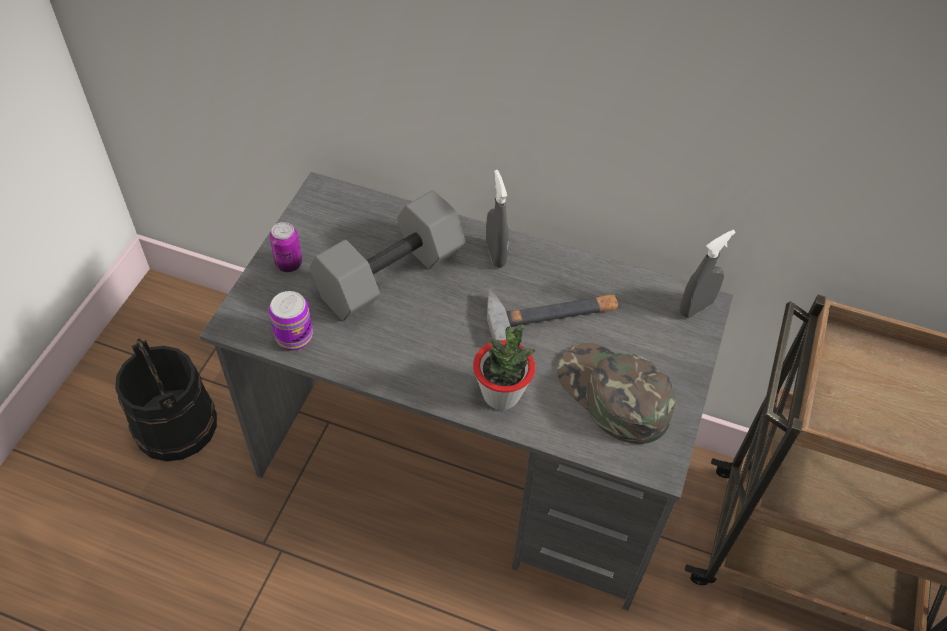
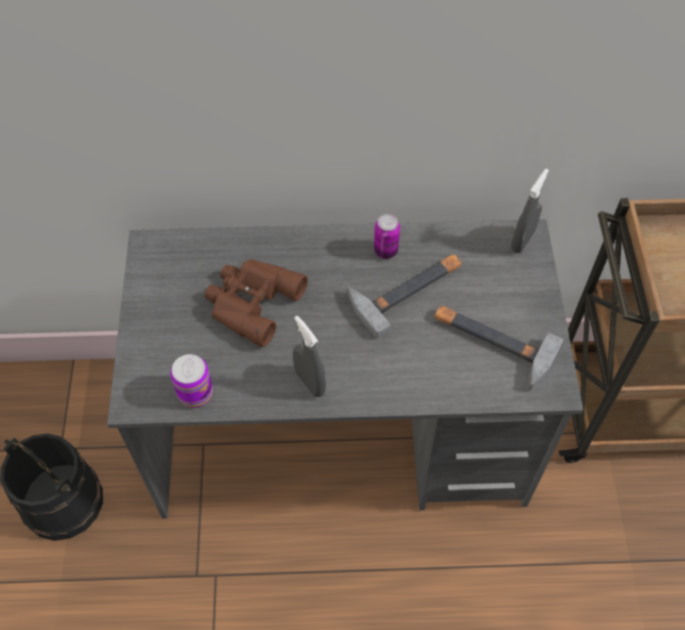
camera: 20 degrees left, 5 degrees up
can [270,222,302,272] -> can moved to [374,214,400,259]
grey dumbbell [309,190,466,321] -> brown binoculars [205,259,308,347]
potted plant [473,325,536,410] -> none
grey spray bottle [486,170,508,268] -> grey spray bottle moved to [293,316,326,397]
green cap [557,343,675,444] -> hammer [435,305,563,391]

